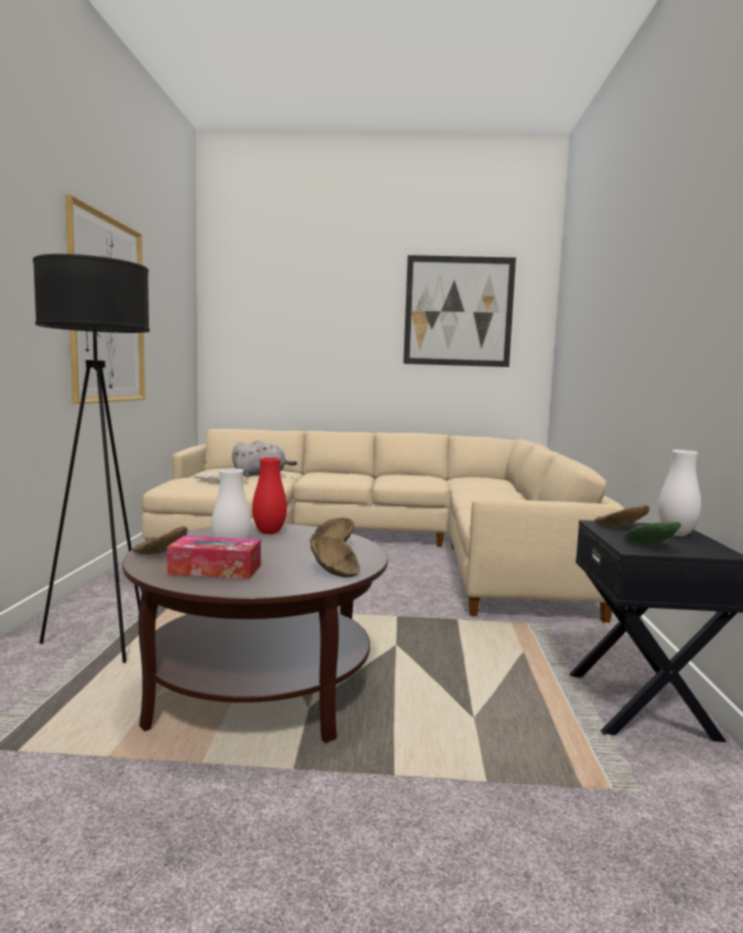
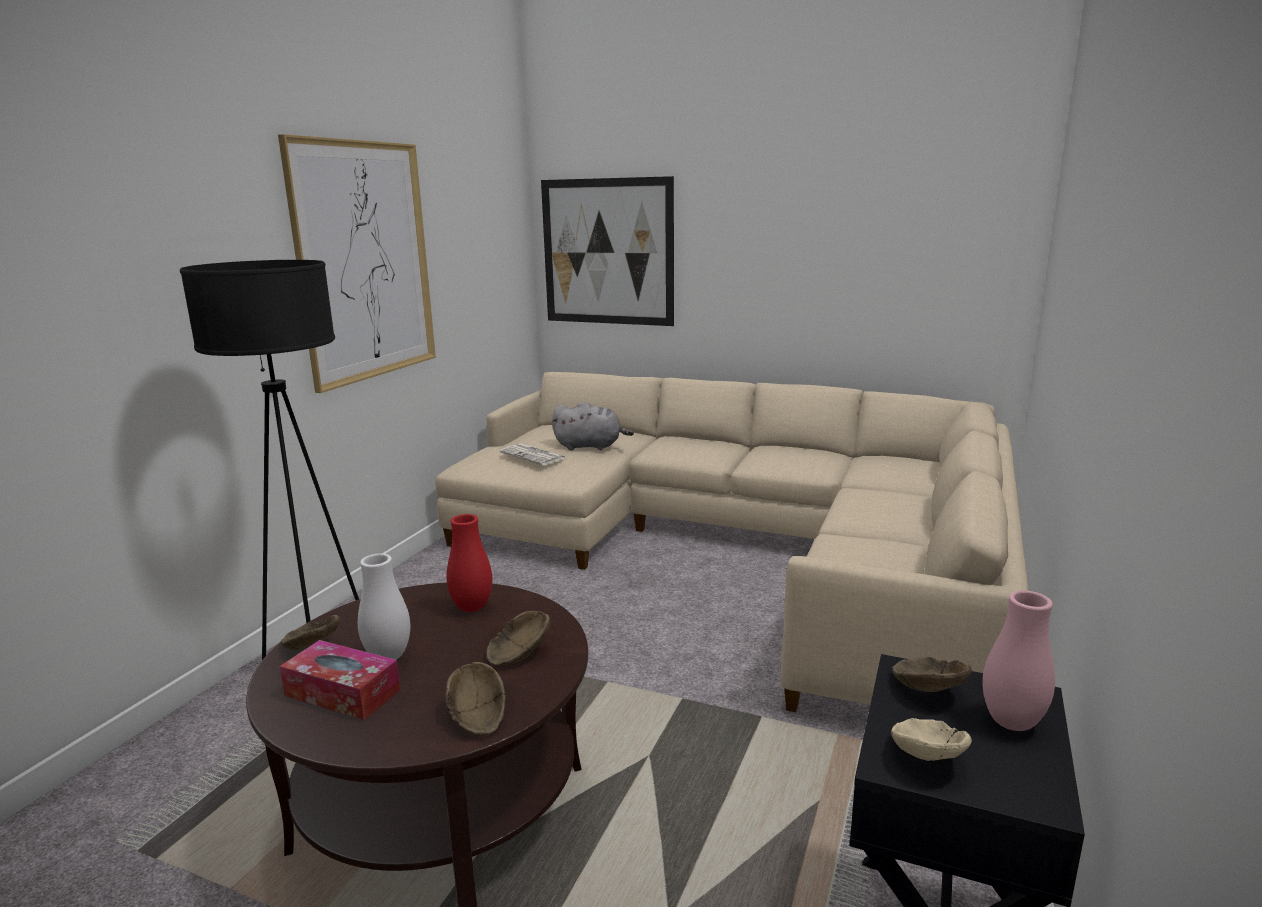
camera: 20 degrees right, 10 degrees up
picture [403,255,516,367] -> picture moved to [541,176,674,326]
green bowl [623,522,681,545] -> beige bowl [891,718,972,761]
white vase [658,450,701,536] -> pink vase [982,590,1055,731]

